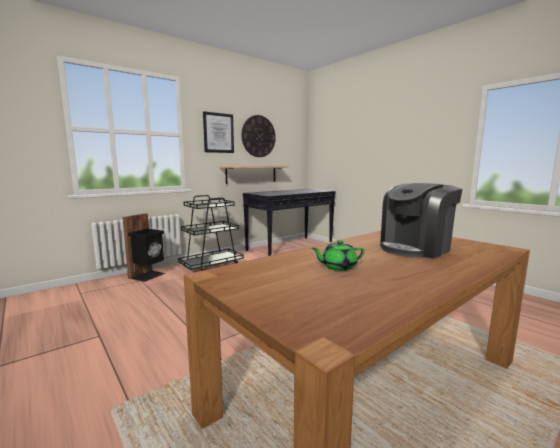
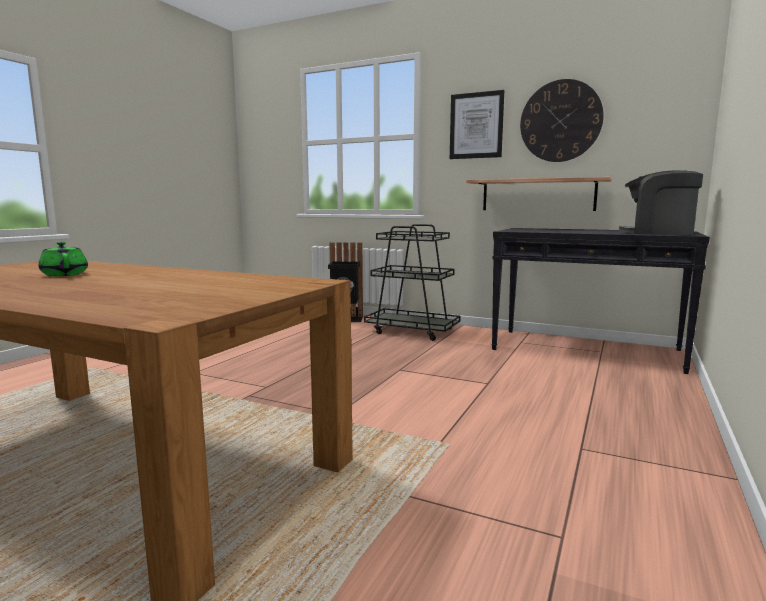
camera: 65 degrees right, 0 degrees up
coffee machine [380,183,462,258] -> coffee machine moved to [619,170,703,235]

